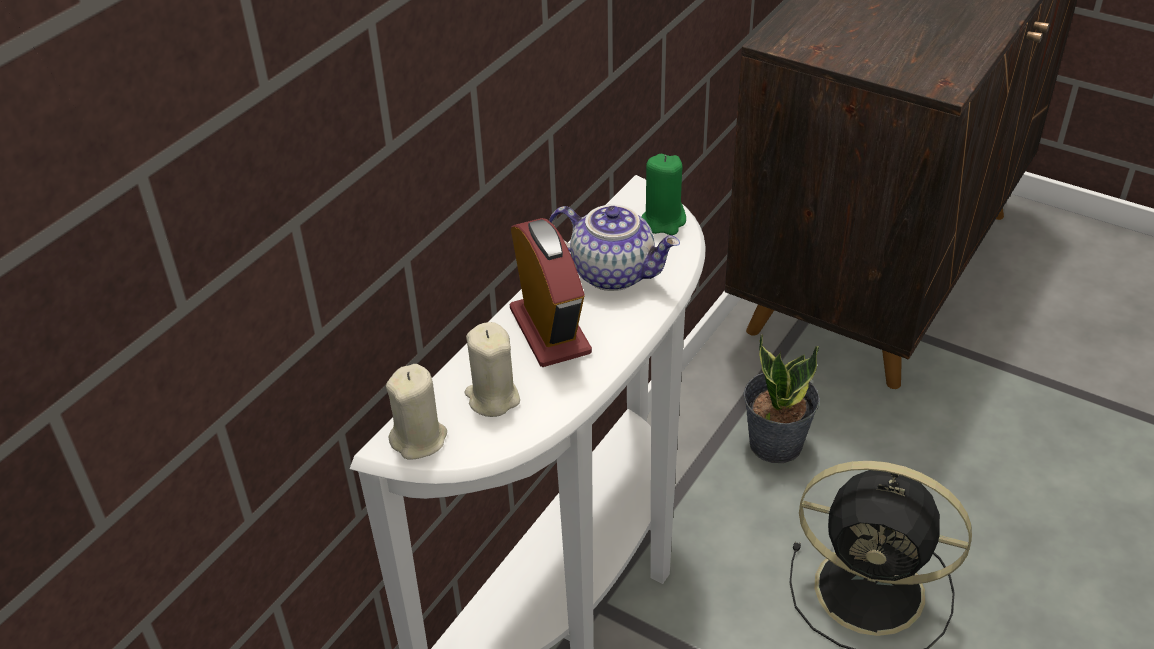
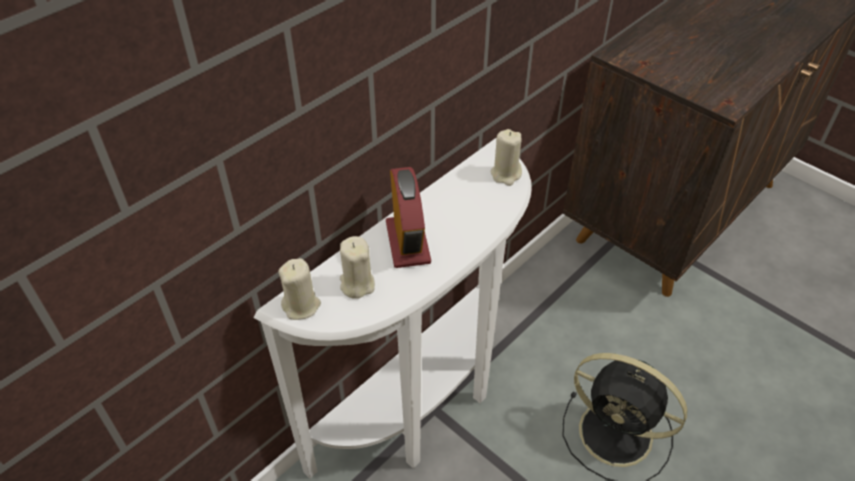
camera: 10 degrees right, 5 degrees up
teapot [549,204,680,291] -> none
green candle [642,154,686,235] -> beige candle [491,129,522,186]
potted plant [743,334,820,463] -> none

